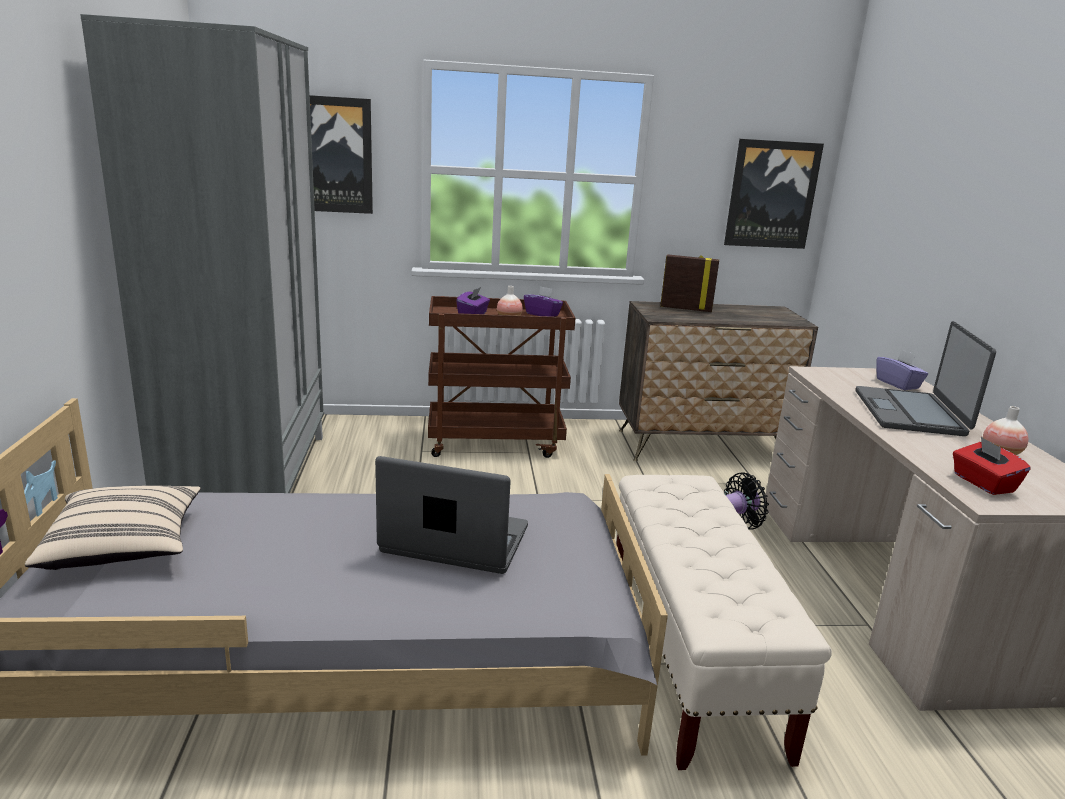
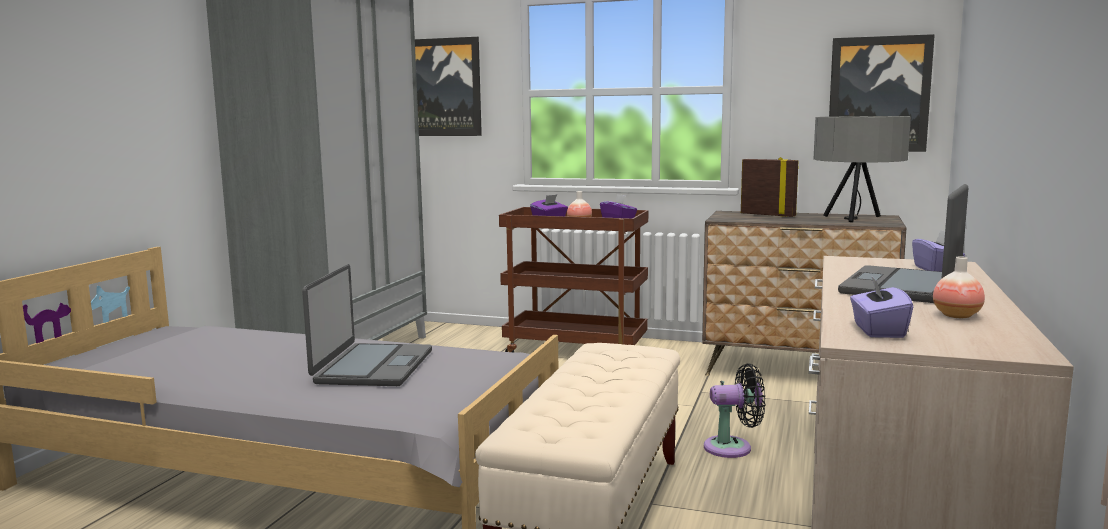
camera: 25 degrees right, 10 degrees down
beige pillow [25,485,201,570] -> none
laptop [375,456,528,574] -> laptop turned 60 degrees clockwise [302,264,432,386]
red tissue box [953,437,1031,495] -> purple tissue box [850,277,913,338]
none -> grey table lamp [814,116,911,222]

